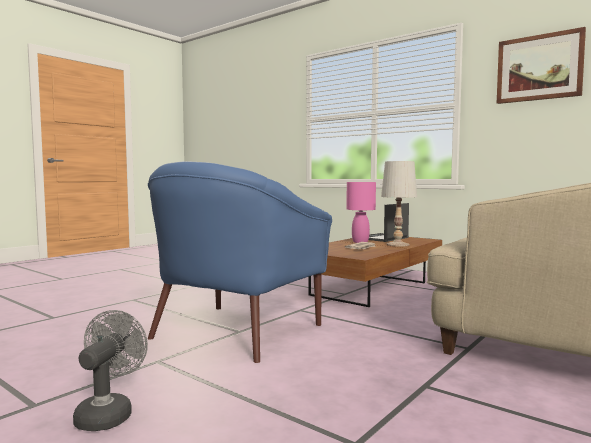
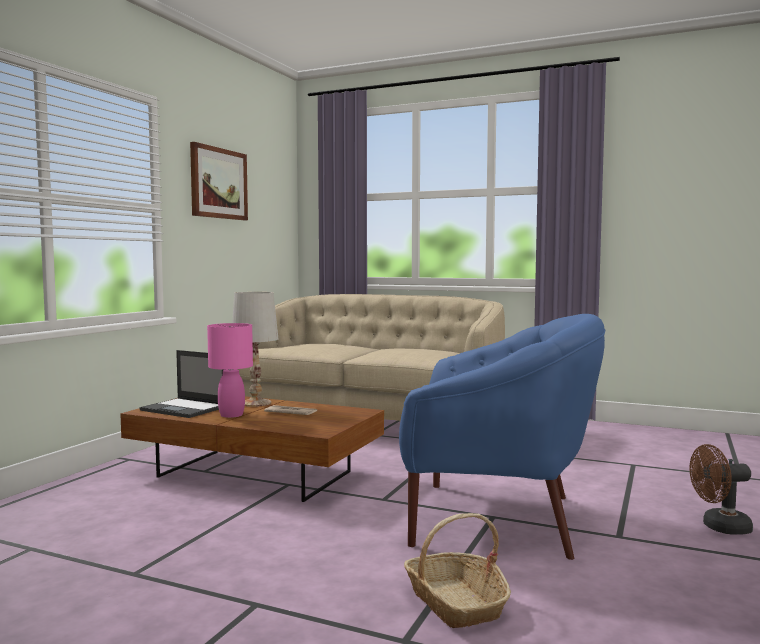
camera: 105 degrees left, 0 degrees up
grey fan [73,310,148,431] -> brown fan [690,444,753,535]
none -> basket [404,513,511,628]

